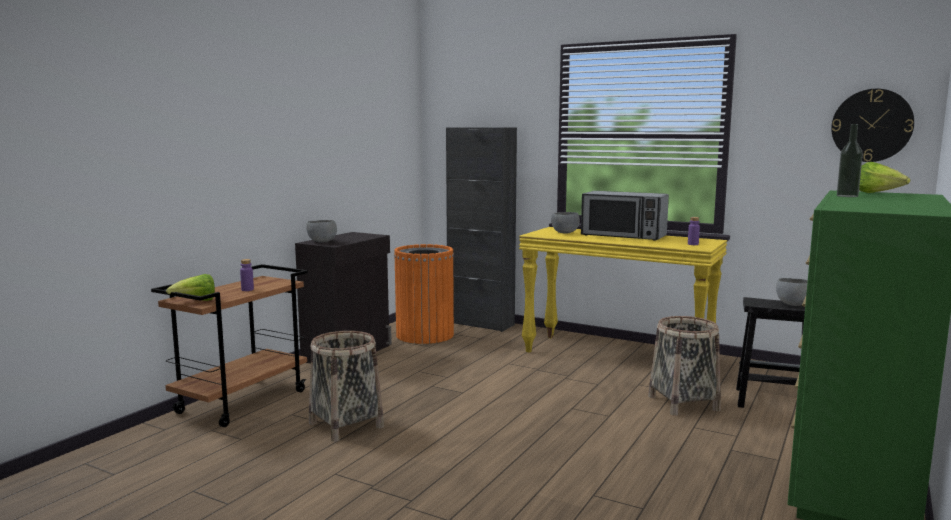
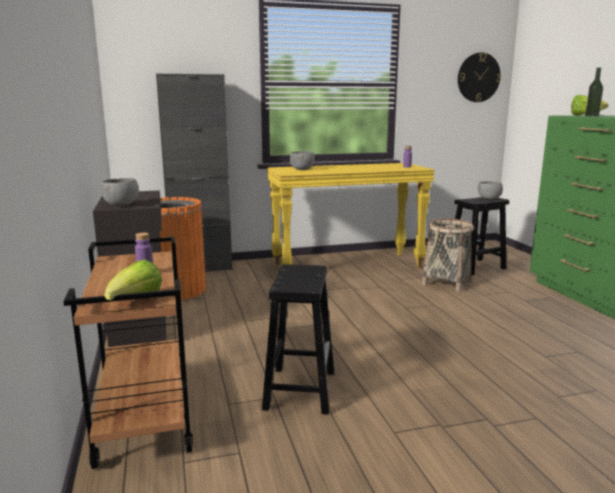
camera: 45 degrees left, 5 degrees up
basket [309,331,384,442] -> black stool [262,264,334,415]
microwave [581,191,669,241] -> none

